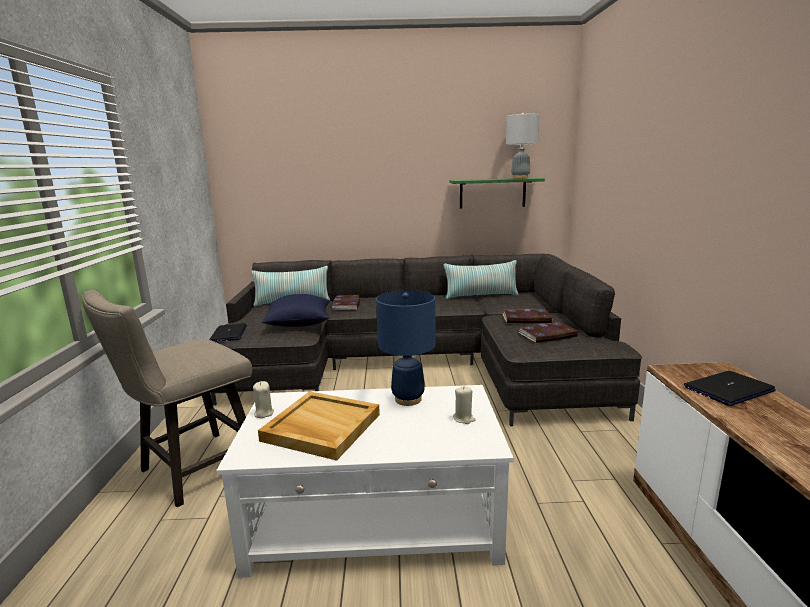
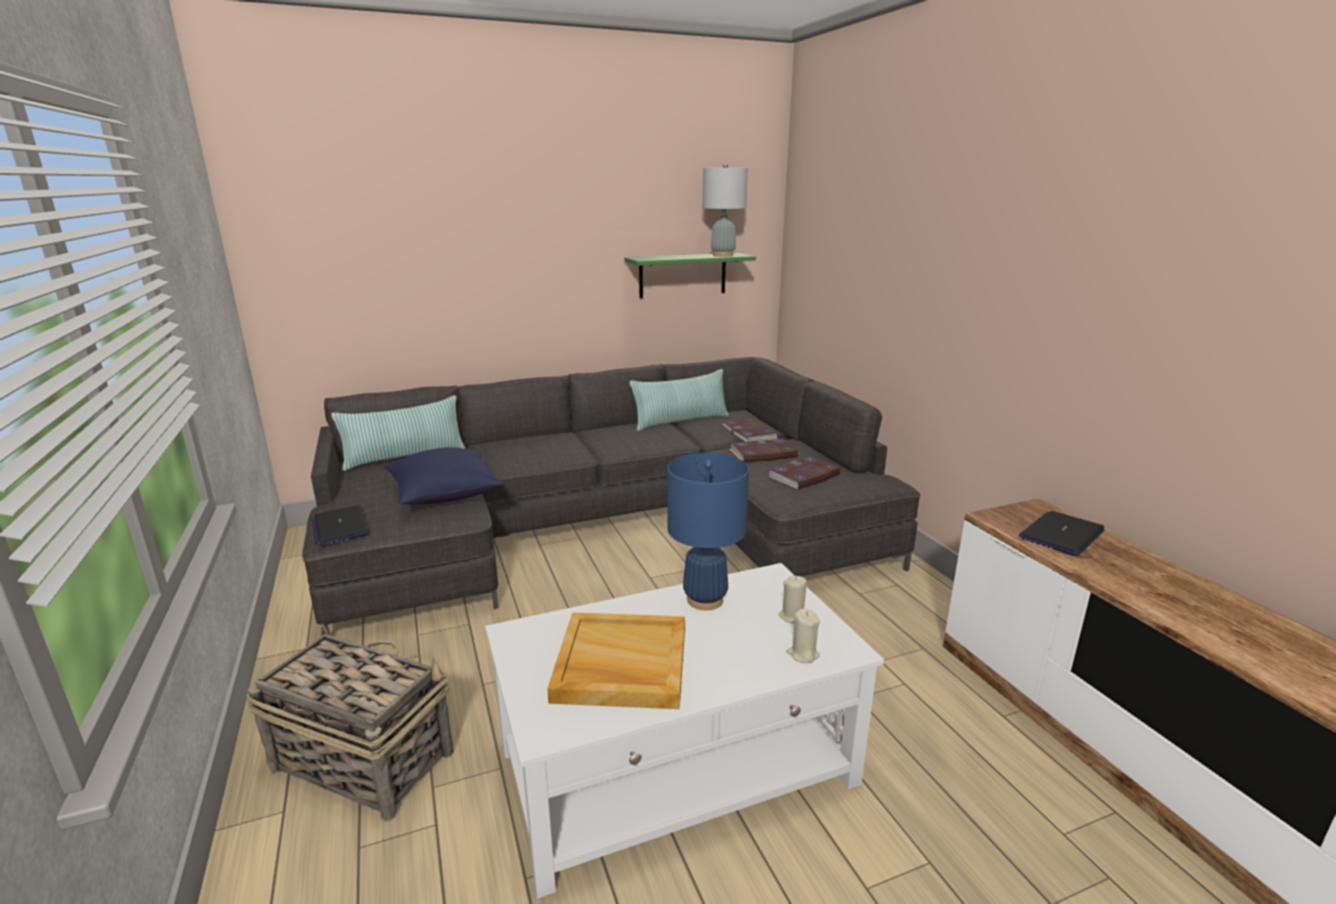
camera: 20 degrees left, 5 degrees up
beige stool [82,290,252,507] -> basket [246,624,454,821]
beige candle [253,381,274,418] -> beige candle moved to [787,608,820,663]
book [332,295,360,310] -> book moved to [723,417,778,442]

